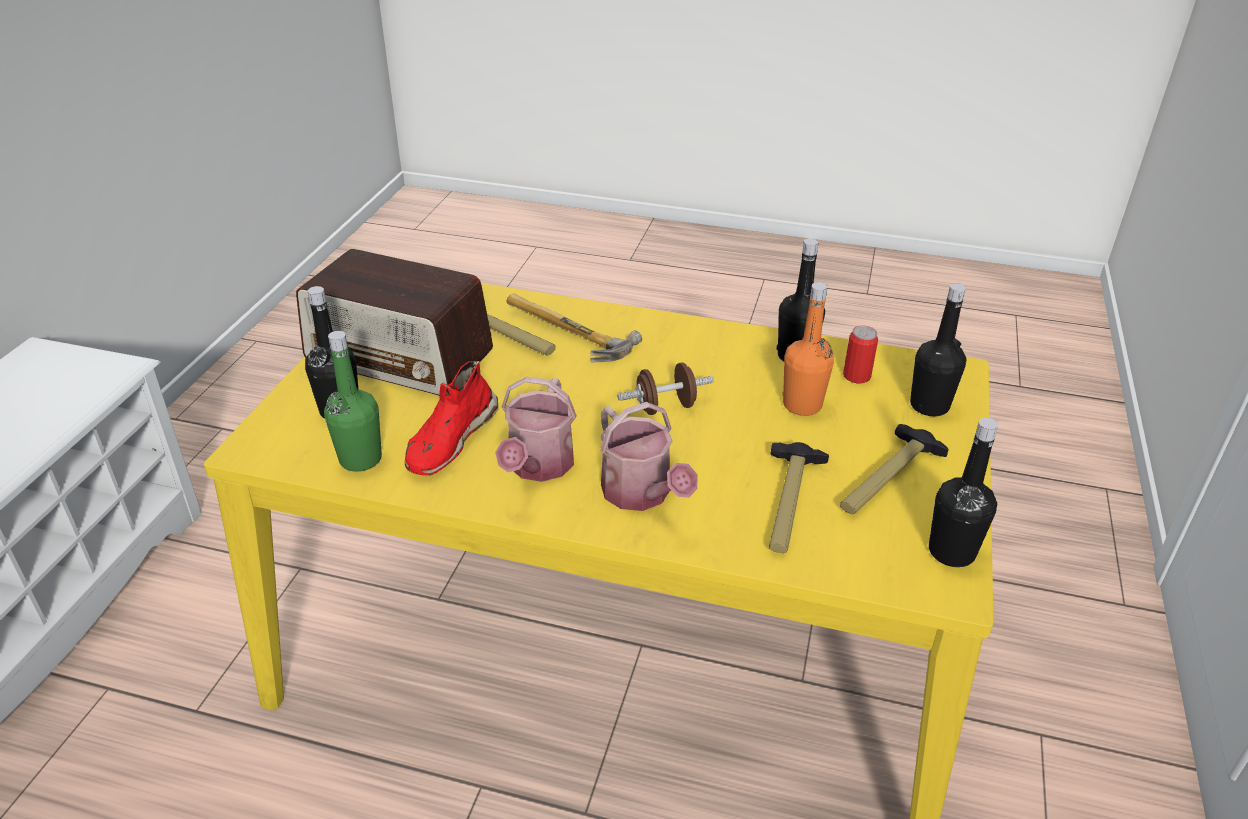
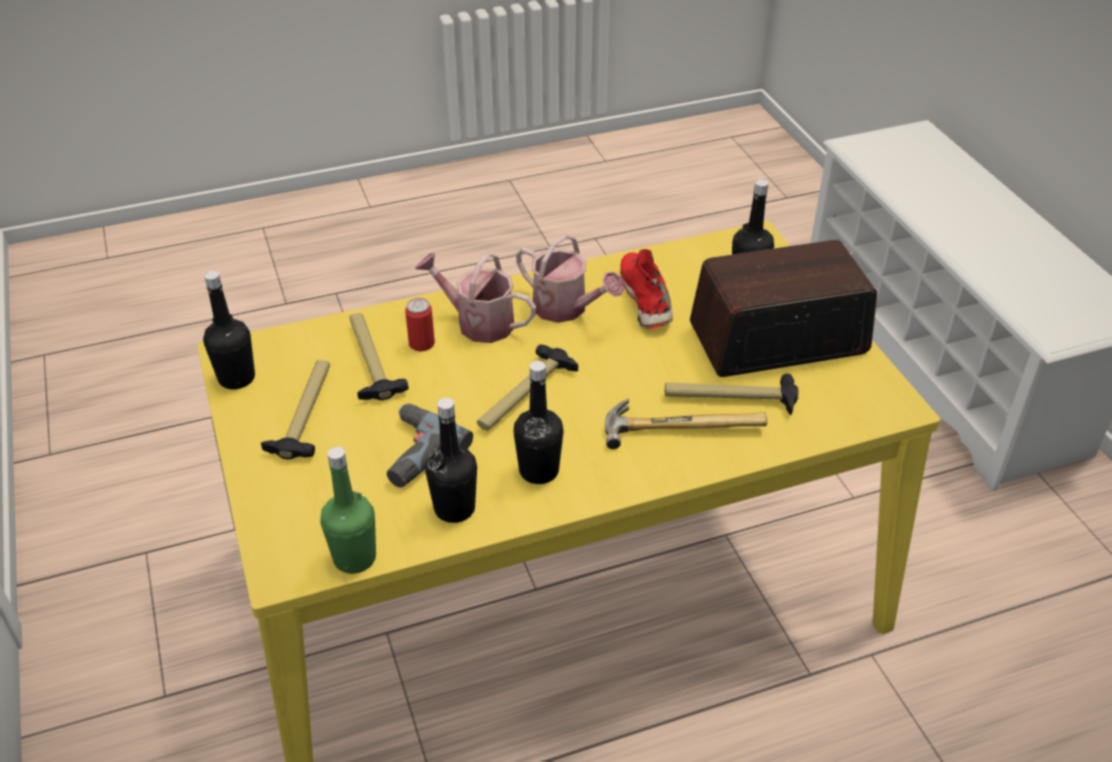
camera: 145 degrees right, 5 degrees up
green bottle [324,331,382,472] -> green bottle moved to [320,447,376,574]
watering can [495,376,577,482] -> watering can turned 150 degrees clockwise [516,234,624,323]
brown dumbbell [617,363,714,415] -> hammer [477,344,578,431]
orange bottle [783,282,834,416] -> power drill [387,403,473,488]
can [843,325,878,383] -> can moved to [405,298,435,351]
black bottle [910,283,966,416] -> black bottle moved to [513,361,564,484]

